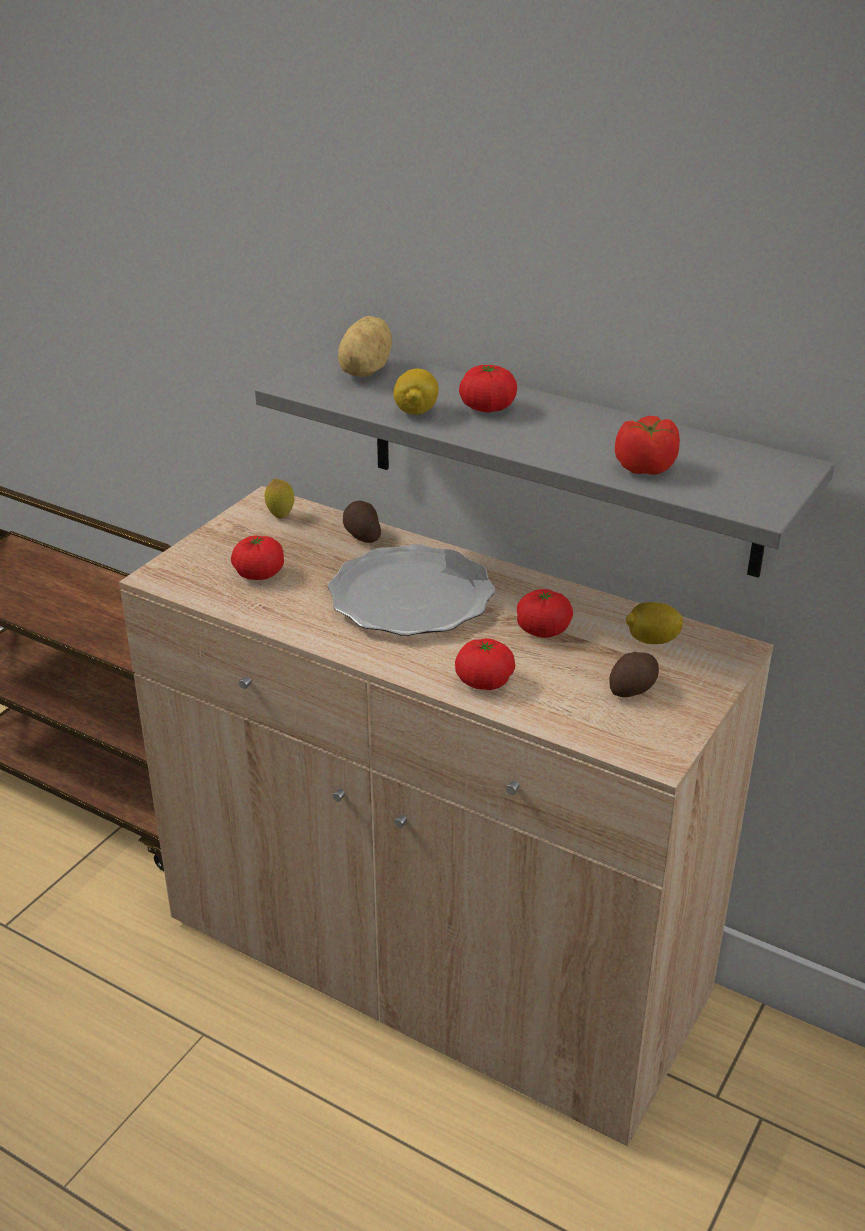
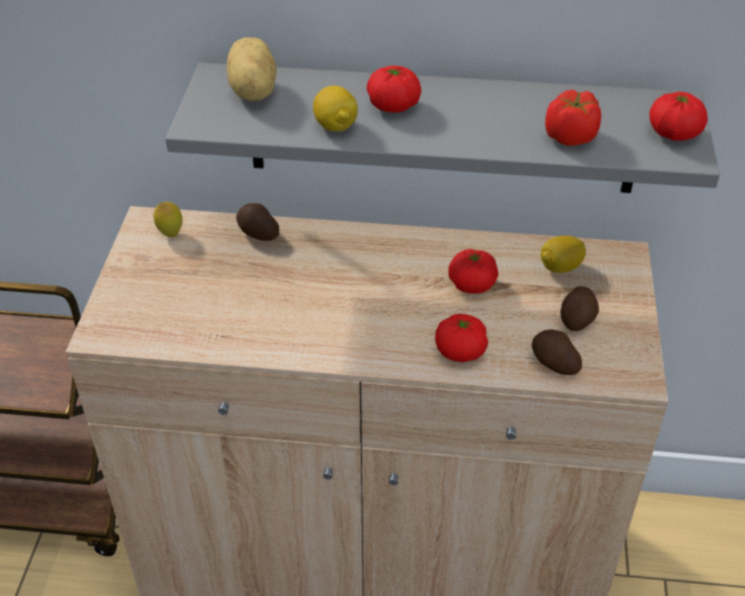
camera: 25 degrees left, 10 degrees up
tomato [231,536,284,580] -> tomato moved to [649,92,708,141]
plate [328,544,495,636] -> none
none -> potato [532,330,582,375]

